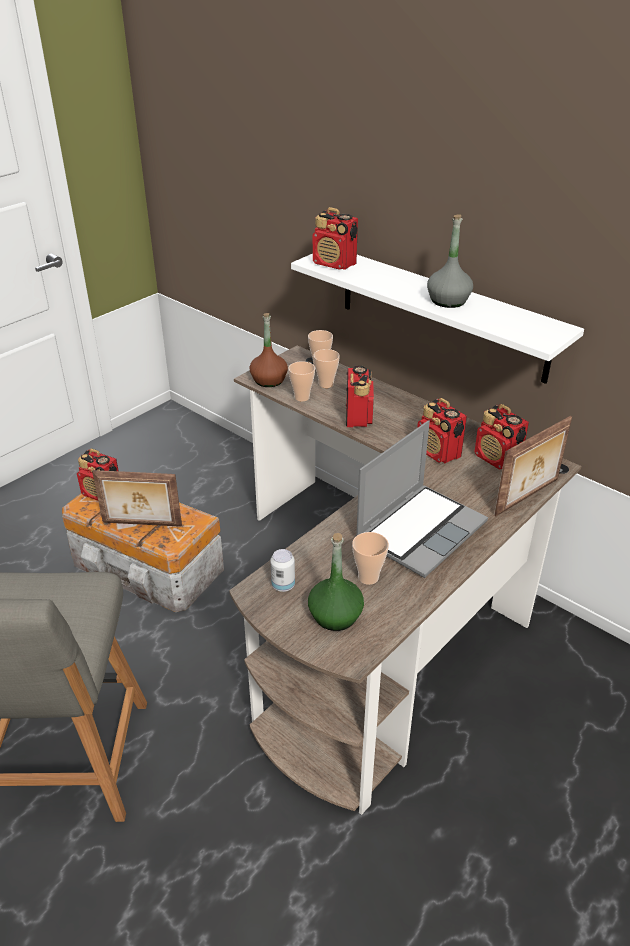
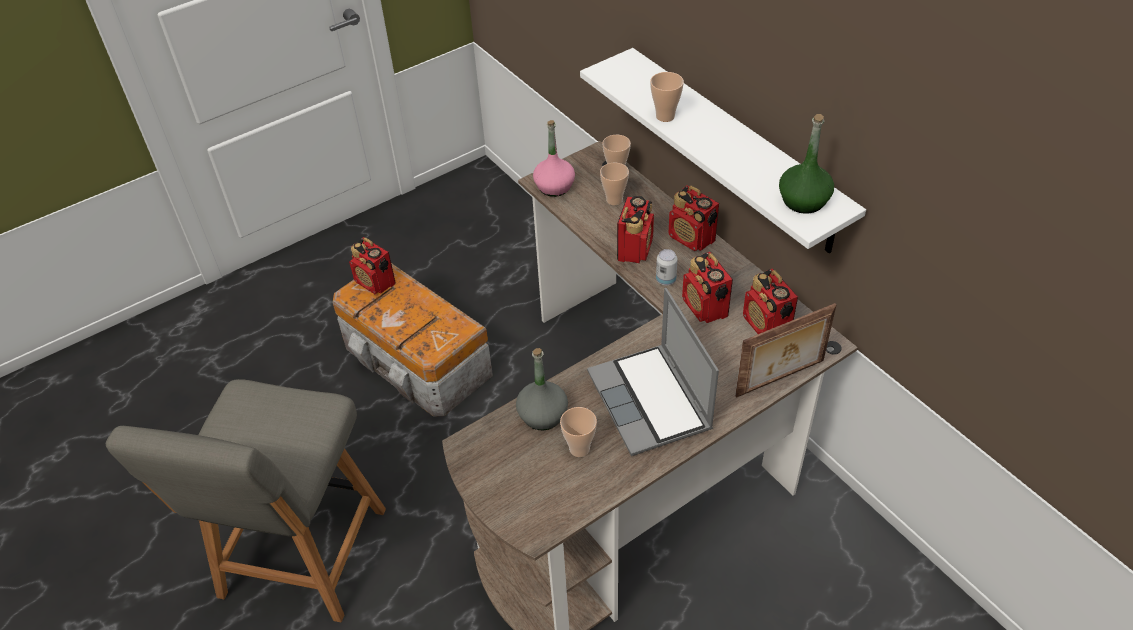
camera: 15 degrees right, 10 degrees up
picture frame [92,470,182,527] -> none
brown bottle [249,313,288,387] -> pink bottle [533,120,575,197]
can [270,549,295,592] -> can moved to [656,249,678,286]
cup [288,361,315,401] -> cup moved to [650,72,684,122]
green bottle [308,533,364,631] -> green bottle moved to [779,114,834,214]
radio [313,207,358,270] -> radio moved to [669,186,719,251]
laptop [356,421,488,578] -> laptop turned 105 degrees clockwise [587,288,719,456]
grey bottle [427,214,473,308] -> grey bottle moved to [516,348,568,430]

